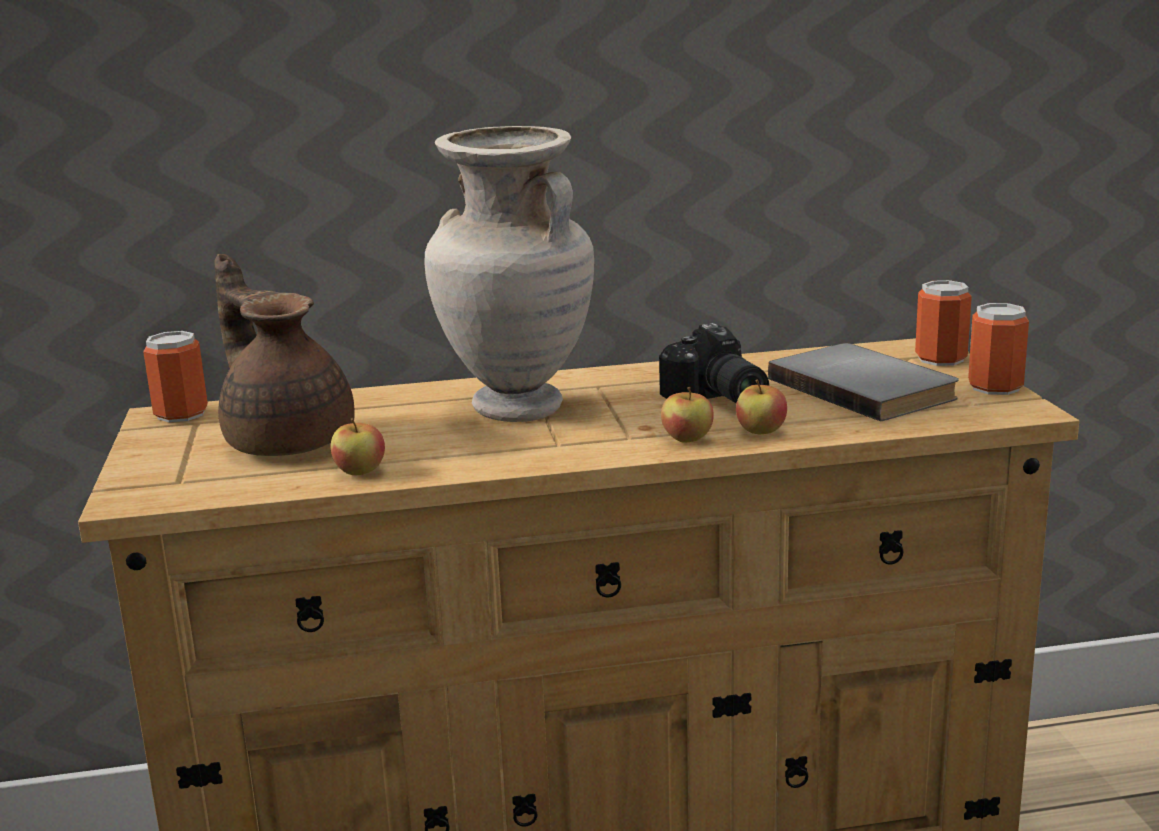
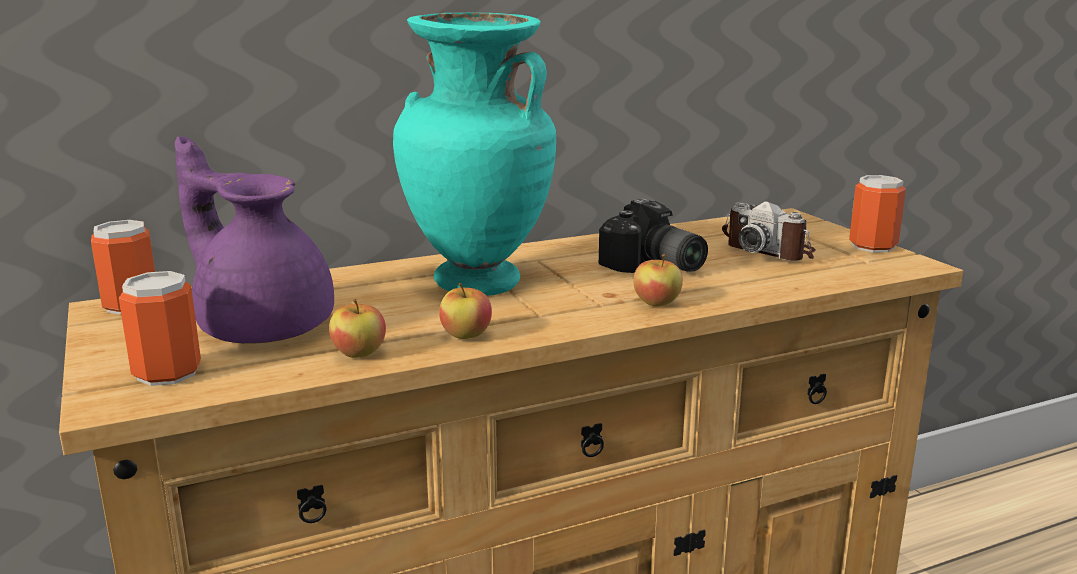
camera: 15 degrees left, 0 degrees up
brown teapot [215,254,355,456] -> purple teapot [175,136,334,344]
beige vase [425,126,594,422] -> turquoise vase [393,13,556,296]
apple [736,379,787,434] -> apple moved to [439,282,492,339]
grey book [768,343,959,421] -> camera [722,201,816,261]
can [915,280,972,366] -> can moved to [119,271,201,386]

